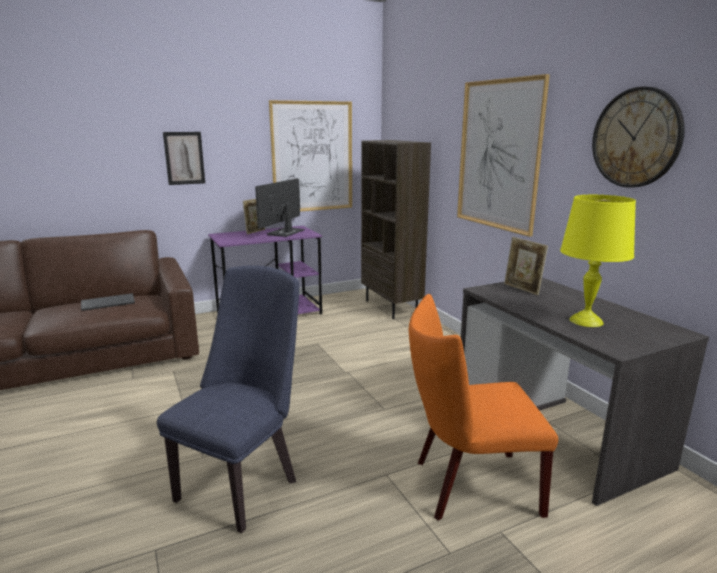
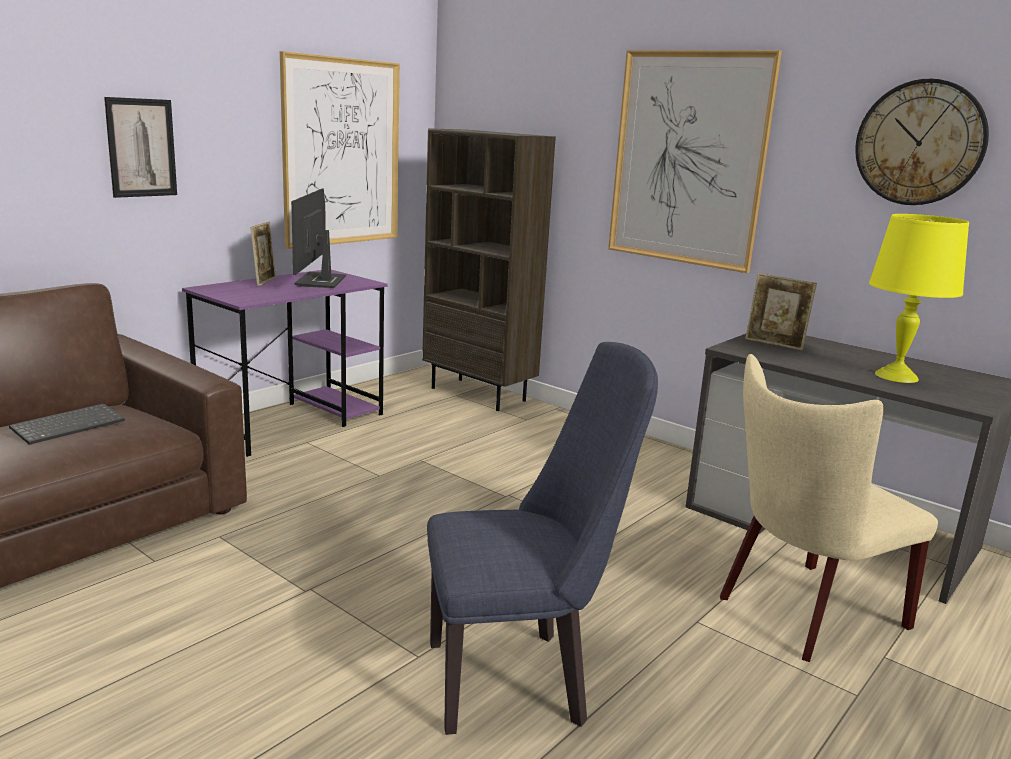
camera: 25 degrees left, 0 degrees up
blue chair [157,265,299,533] -> blue chair turned 75 degrees clockwise [427,342,658,735]
orange chair [409,294,558,521] -> beige chair [720,354,938,662]

